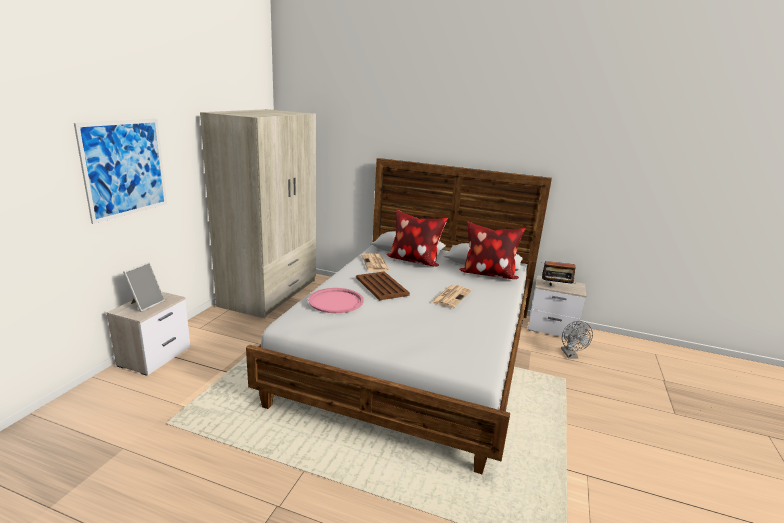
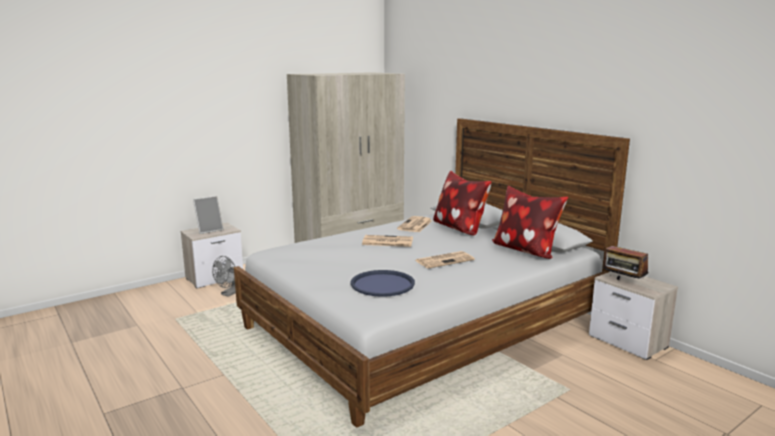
camera: 35 degrees right, 5 degrees down
picture [74,119,167,224] -> none
pink tray [308,288,364,313] -> none
brown tray [356,272,410,301] -> newspaper [362,235,413,247]
grey fan [561,321,593,359] -> grey fan moved to [212,256,237,297]
none -> blue tray [350,270,415,297]

